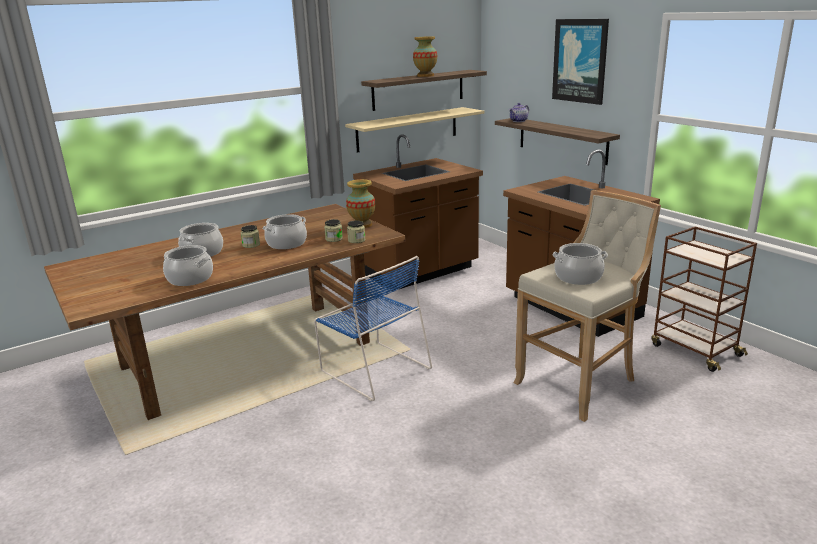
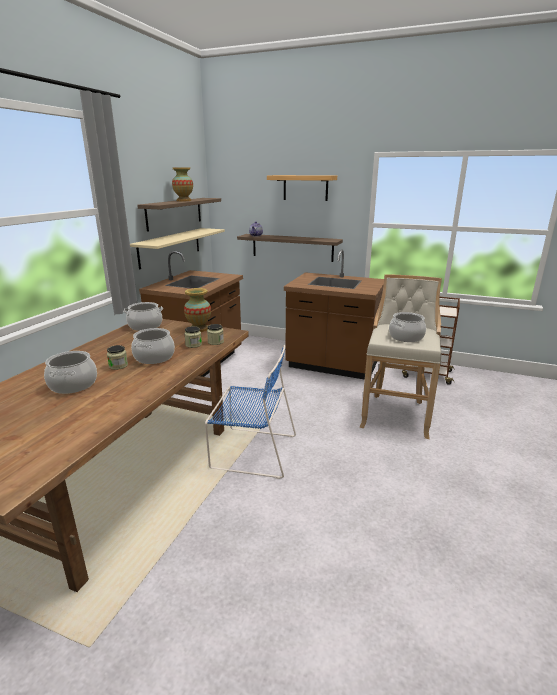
camera: 35 degrees left, 0 degrees up
cooking pot [163,245,213,286] -> cooking pot moved to [123,302,163,331]
picture [552,19,609,105] -> shelf [267,175,337,201]

